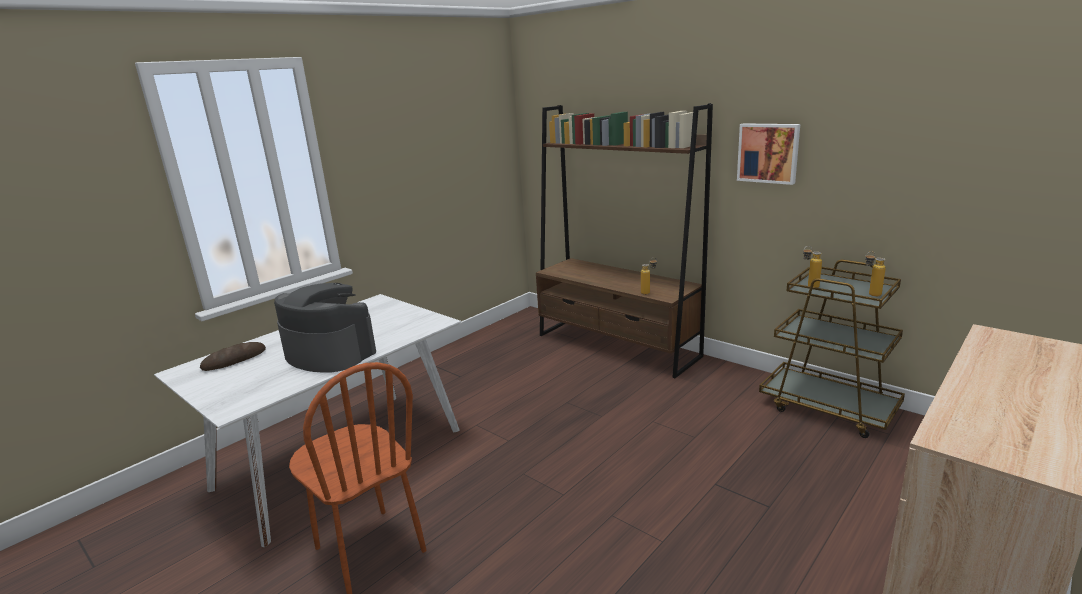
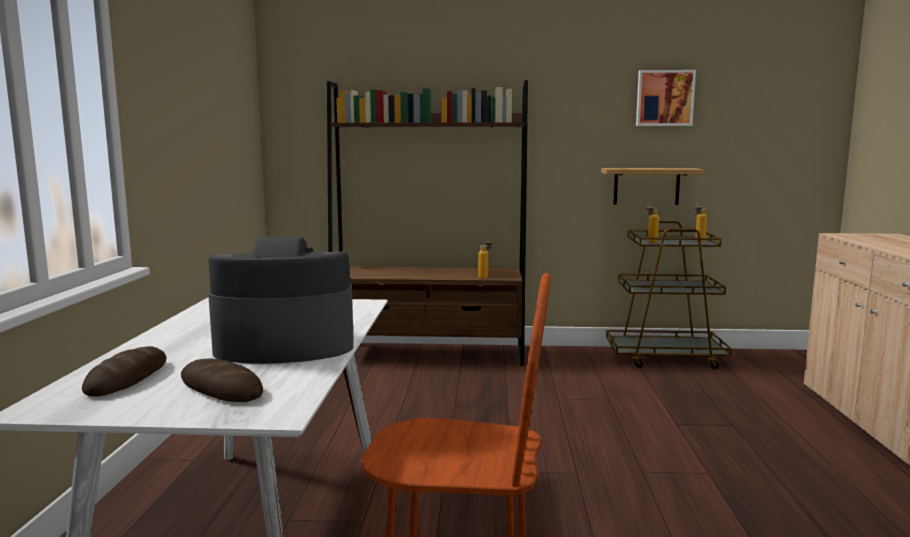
camera: 40 degrees left, 10 degrees down
picture [737,123,800,185] -> picture moved to [636,70,696,126]
none -> bread [181,358,263,402]
none -> shelf [601,168,704,205]

